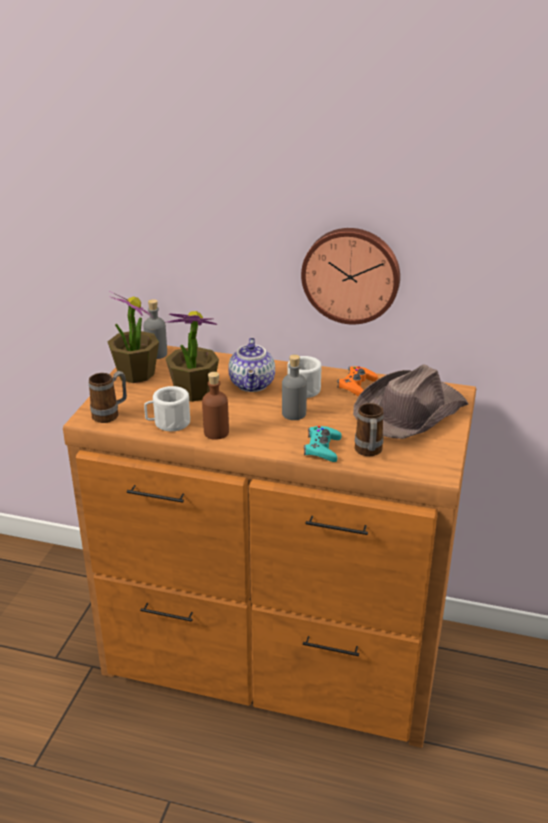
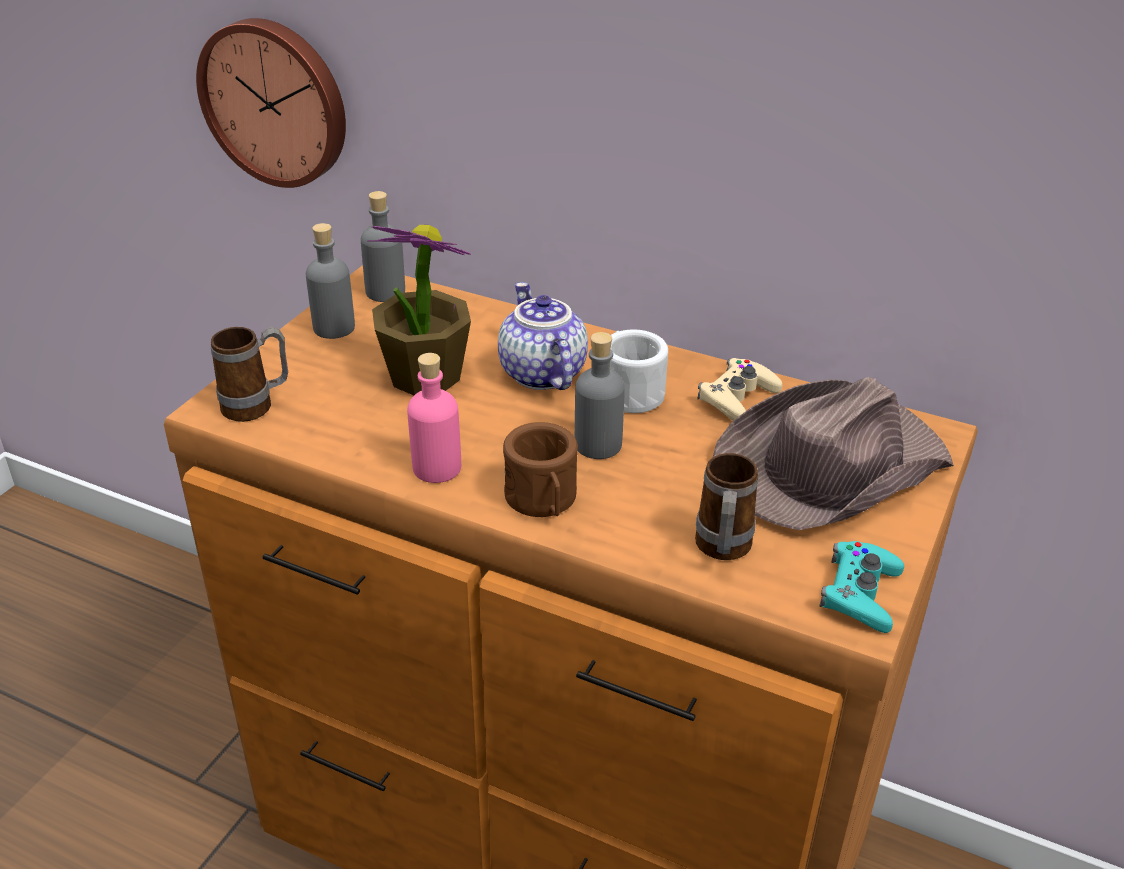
camera: 10 degrees right, 5 degrees up
potted plant [108,291,159,383] -> grey bottle [306,223,355,339]
white mug [144,386,190,431] -> none
brown bottle [202,372,229,440] -> pink bottle [407,353,461,483]
teapot [228,337,275,392] -> teapot turned 150 degrees clockwise [498,282,588,390]
wall clock [301,228,400,324] -> wall clock moved to [196,18,346,188]
turquoise game controller [304,426,342,462] -> turquoise game controller moved to [820,541,904,633]
orange game controller [337,366,378,396] -> beige game controller [698,358,782,421]
none -> brown mug [503,422,578,517]

